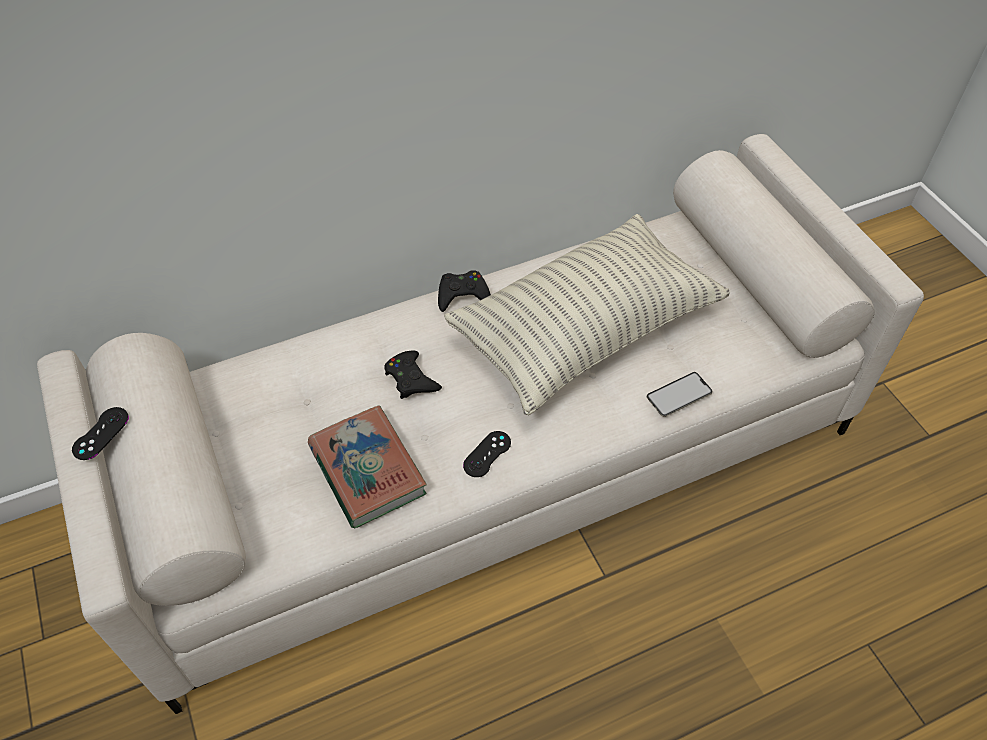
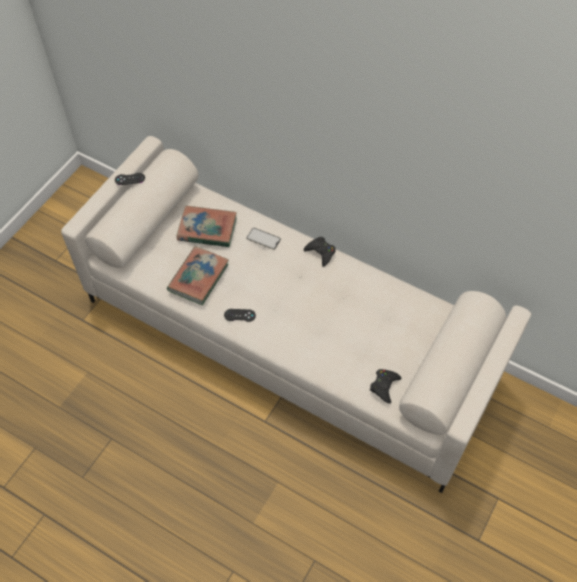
camera: 55 degrees right, 5 degrees up
black game controller [384,350,442,399] -> black game controller moved to [370,369,401,404]
pillow [444,214,730,415] -> none
phone [647,372,713,417] -> phone moved to [246,228,281,250]
none -> book [177,206,237,247]

